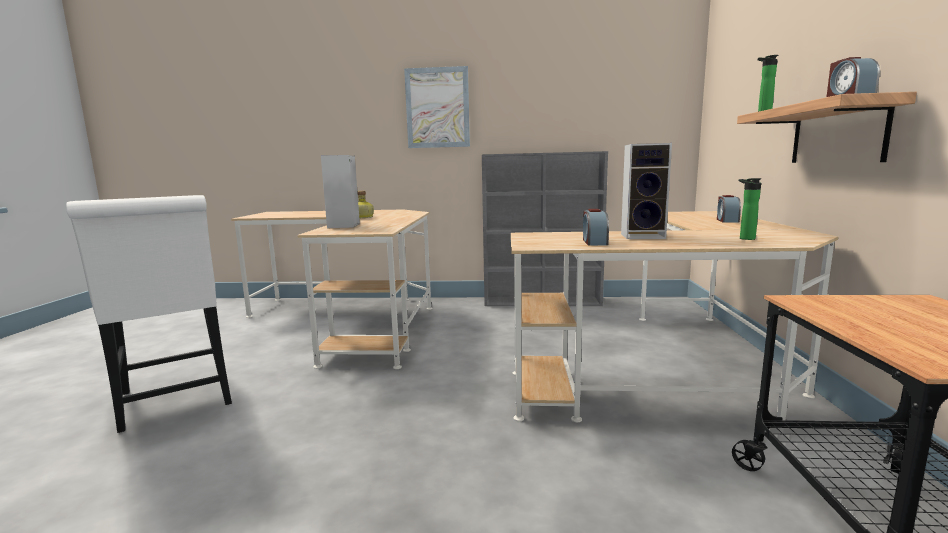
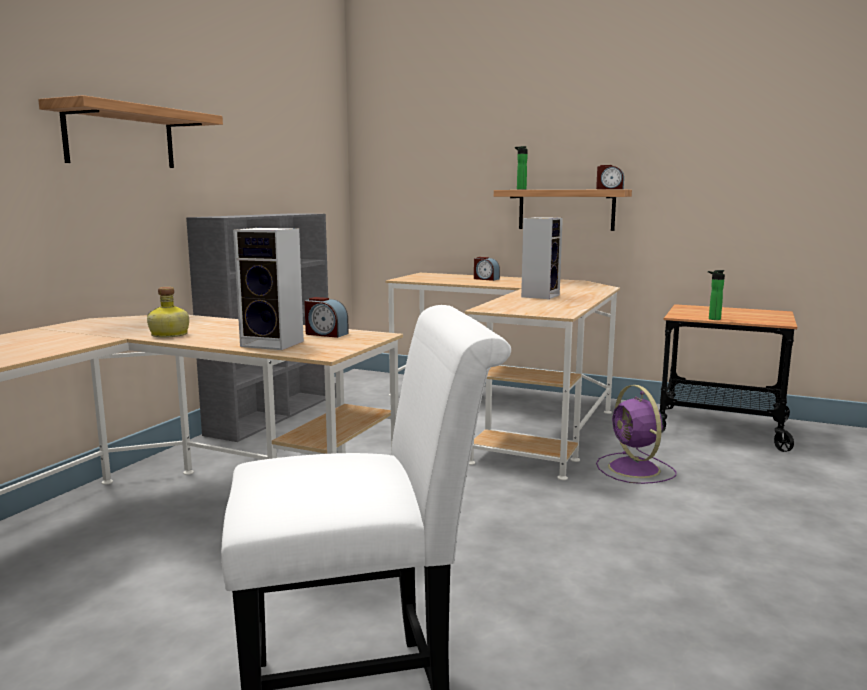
camera: 70 degrees left, 0 degrees up
picture [404,66,470,148] -> shelf [38,95,223,168]
alarm clock [583,209,609,245] -> alarm clock moved to [304,297,349,338]
bottle [738,178,762,240] -> bottle moved to [708,270,725,320]
none -> purple fan [596,385,676,484]

